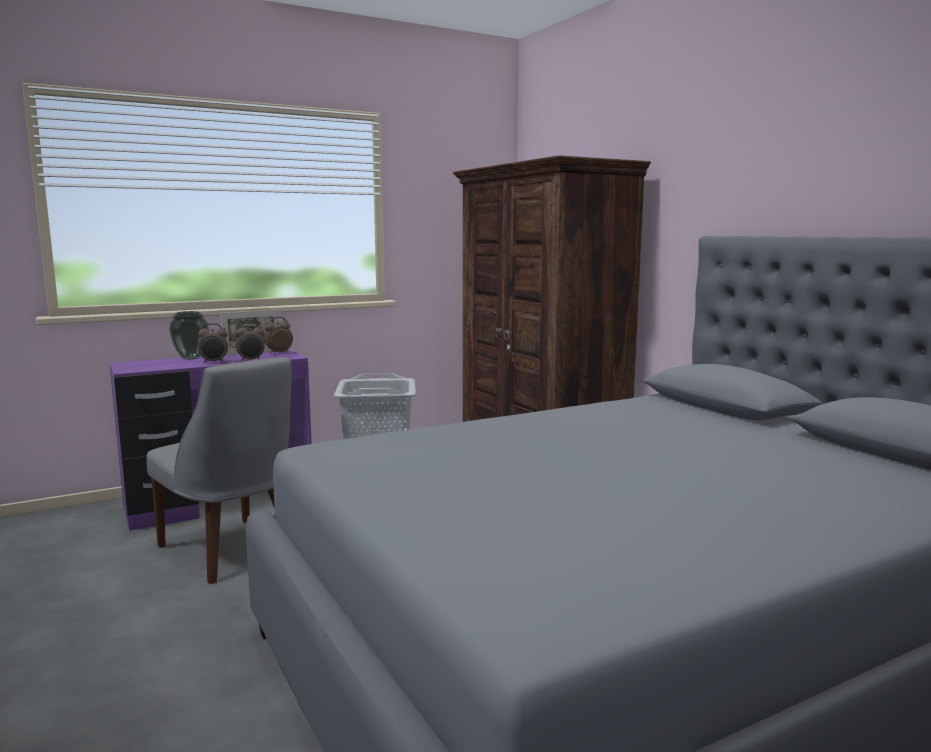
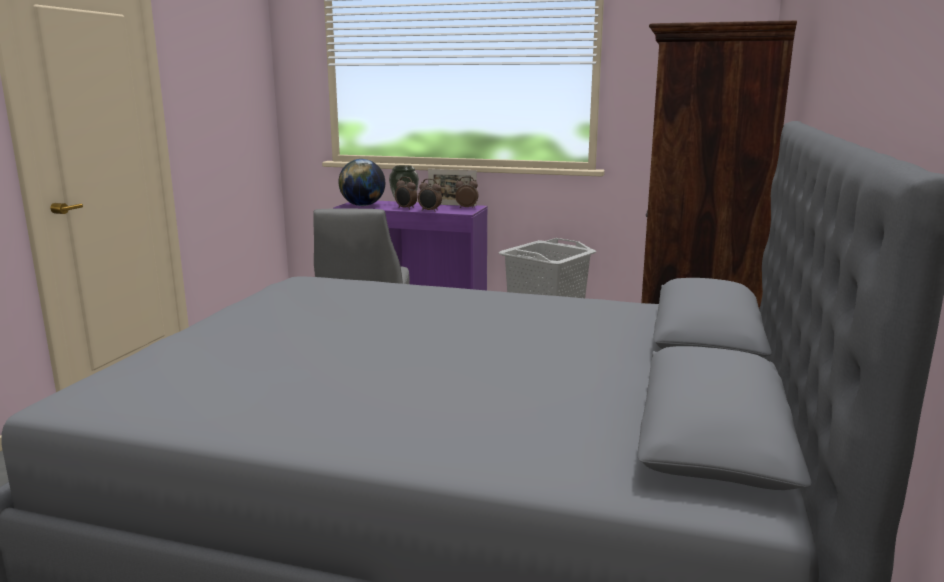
camera: 45 degrees right, 5 degrees up
none -> globe [338,159,385,206]

